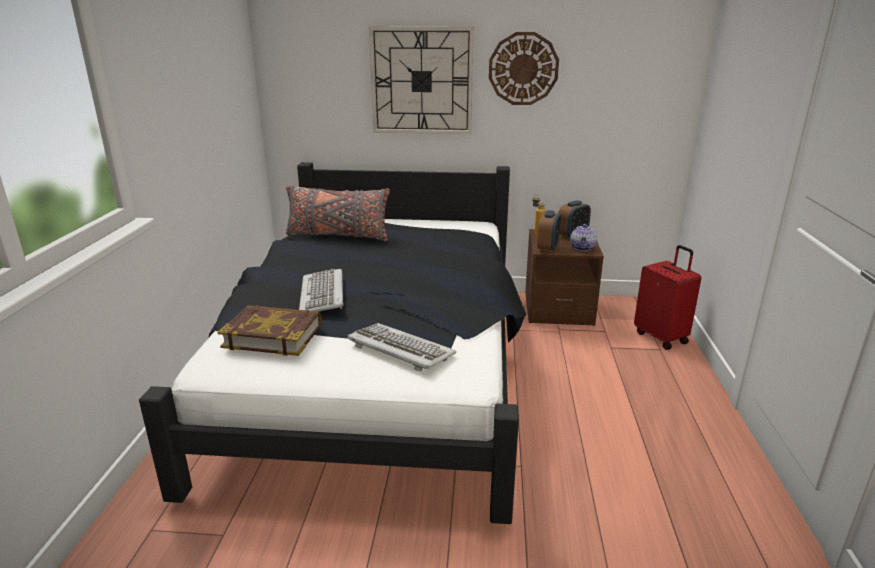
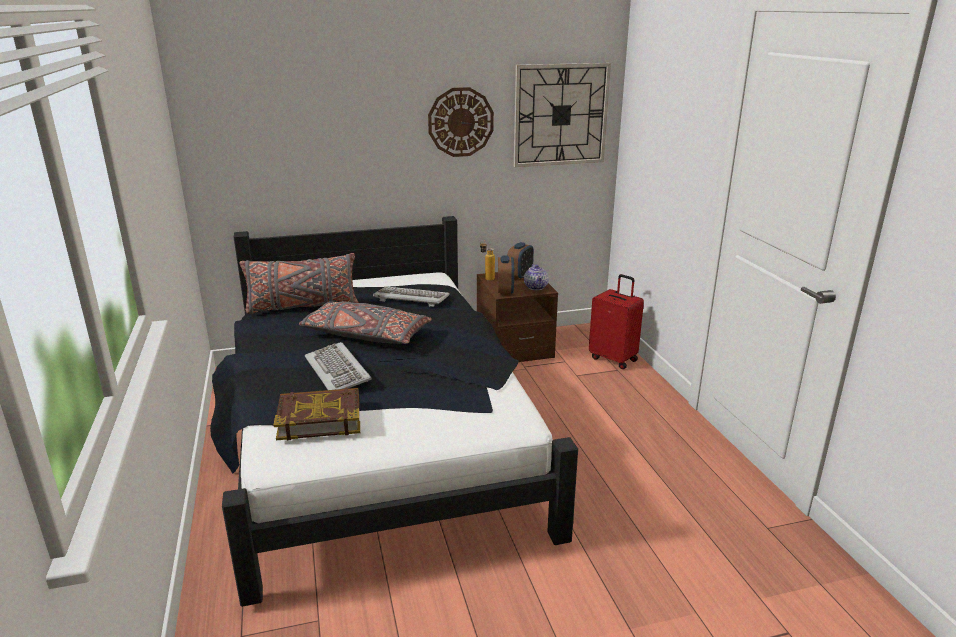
camera: 20 degrees left, 0 degrees up
keyboard [347,323,456,372] -> keyboard moved to [373,286,450,307]
wall clock [369,26,474,134] -> wall clock moved to [514,63,611,167]
none -> grey pillow [299,301,432,344]

